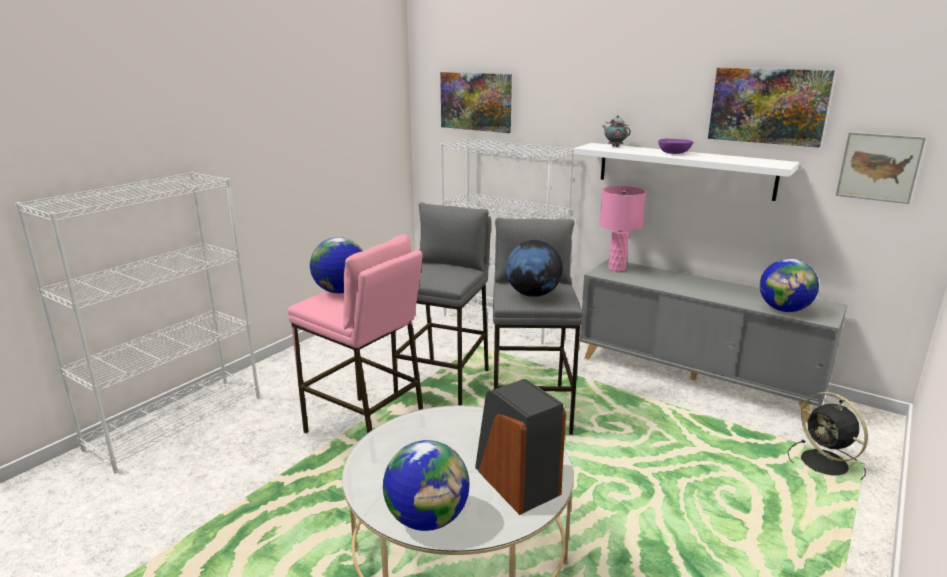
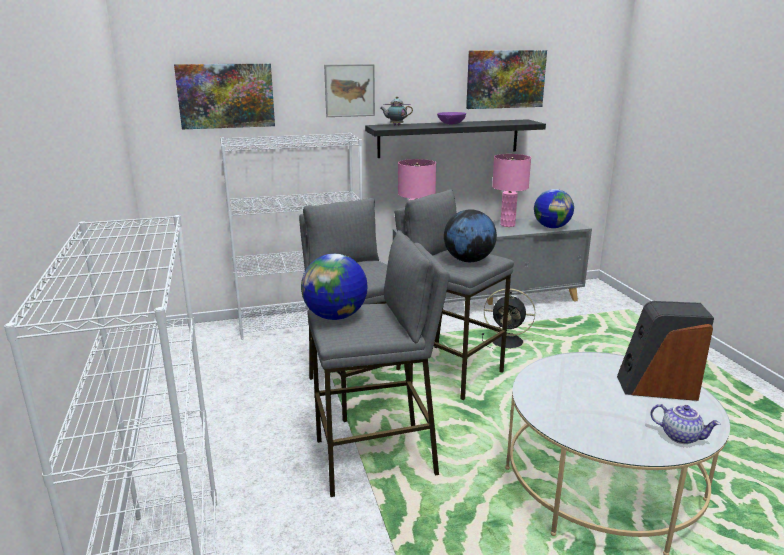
camera: 50 degrees left, 0 degrees up
pink stool [288,234,423,434] -> grey stool [307,230,450,497]
globe [383,440,469,531] -> teapot [650,404,721,444]
white shelf [573,143,799,201] -> black shelf [365,119,546,158]
black fan [787,392,868,480] -> black fan moved to [482,288,535,350]
picture [836,132,926,204] -> picture moved to [324,64,375,117]
none -> pink table lamp [492,154,531,227]

